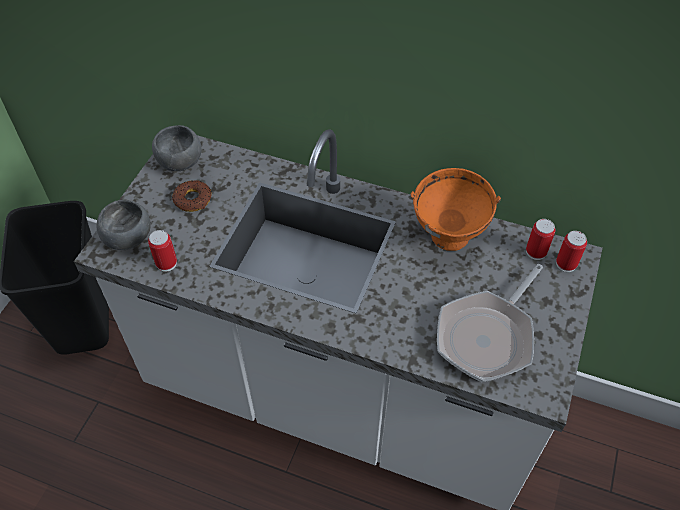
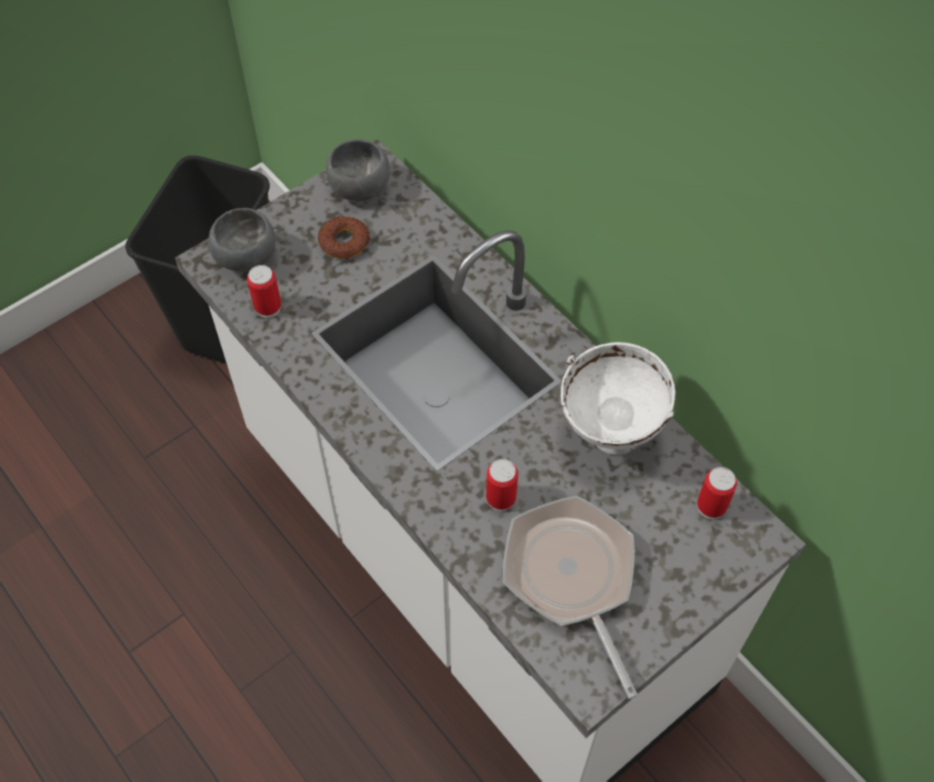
camera: 30 degrees right, 5 degrees up
orange bowl [411,168,501,251] -> white bowl [561,342,676,455]
frying pan [437,264,543,382] -> frying pan turned 90 degrees clockwise [503,495,638,699]
can [556,231,587,272] -> can moved to [486,459,518,511]

